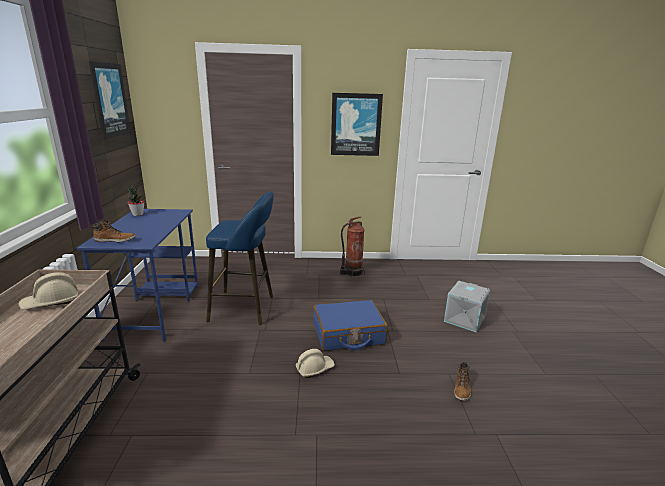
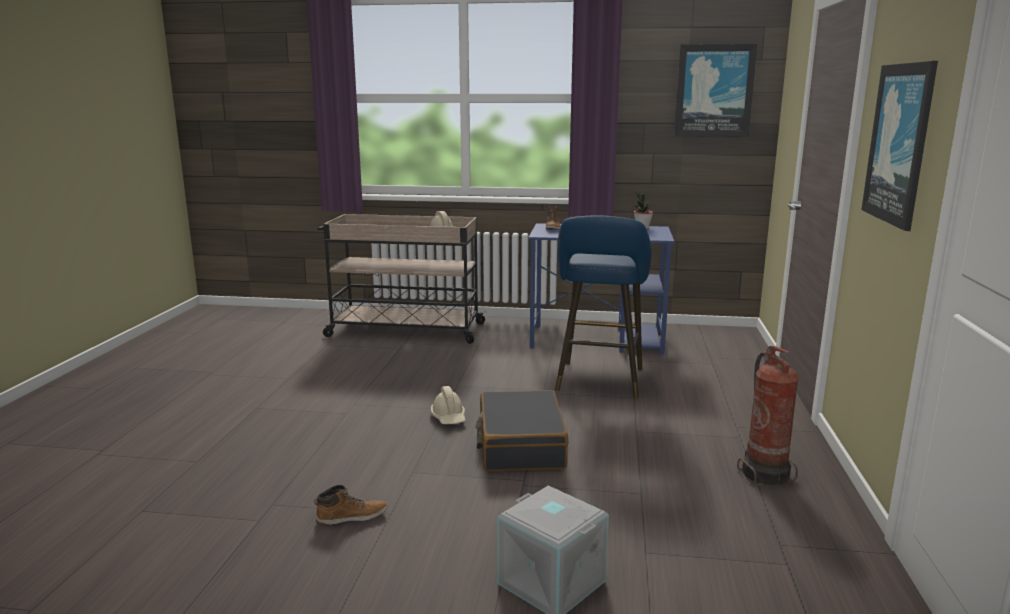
camera: 100 degrees right, 5 degrees down
blue suitcase [313,300,388,351] -> black suitcase [476,390,569,471]
boot [454,362,471,401] -> boot turned 135 degrees clockwise [314,485,388,526]

